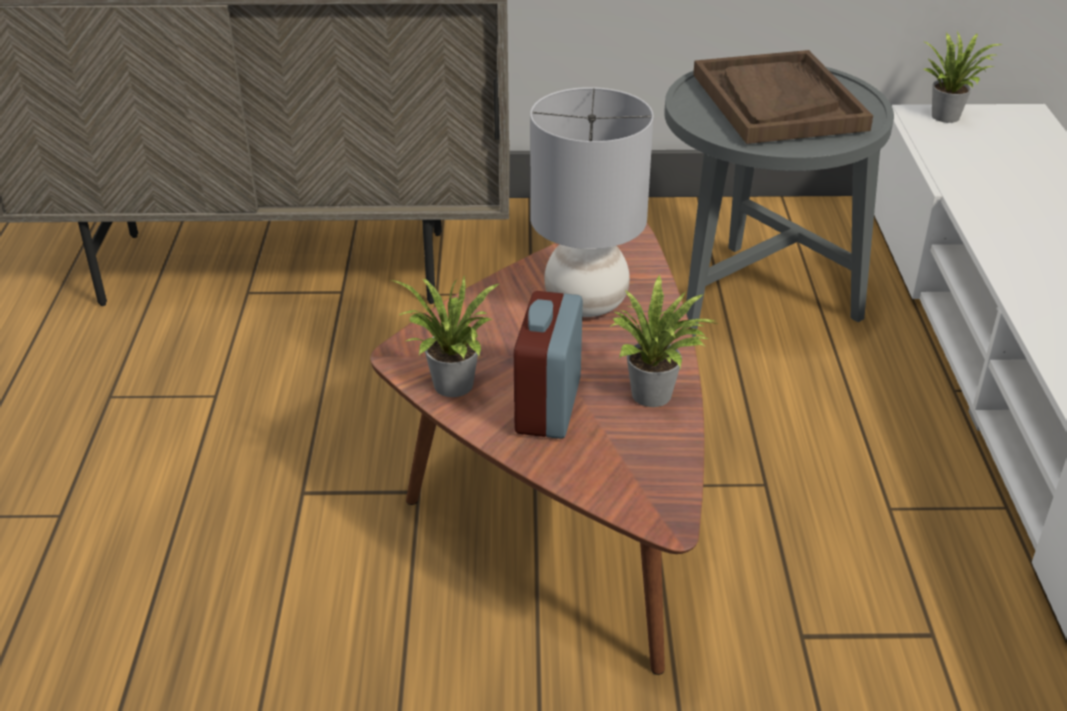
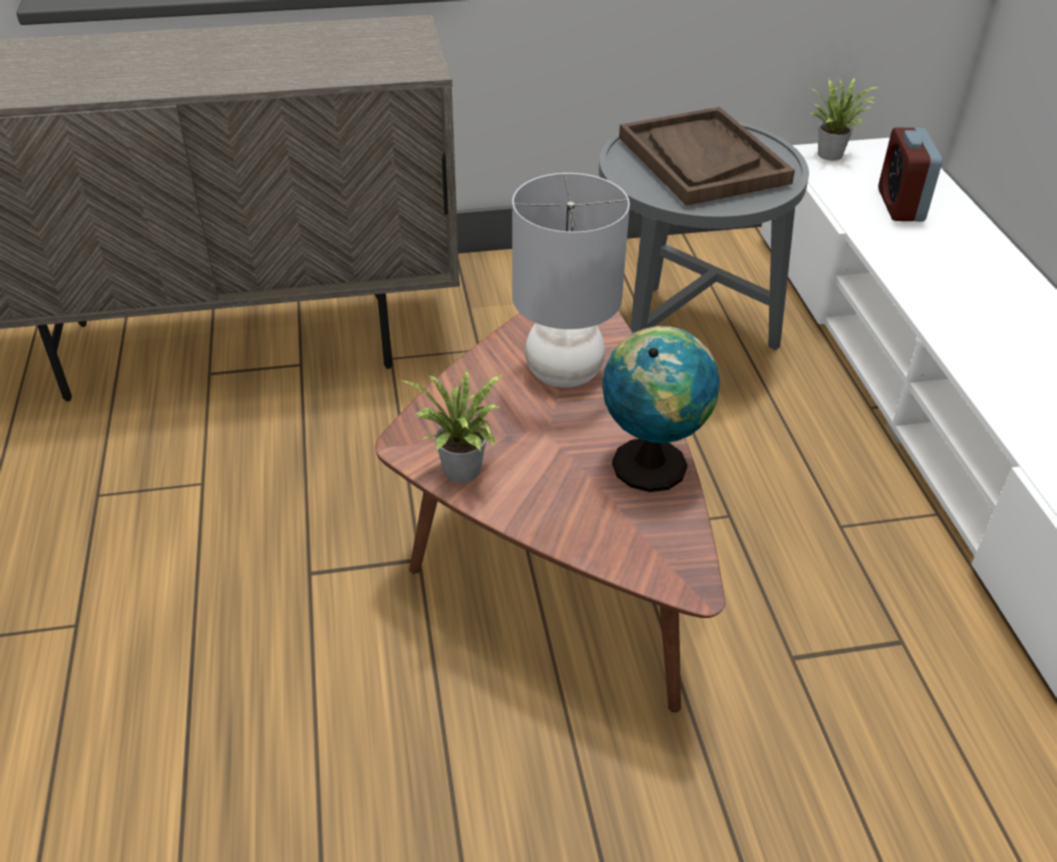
camera: 10 degrees left, 5 degrees up
alarm clock [514,291,583,439] -> alarm clock moved to [878,128,942,221]
potted plant [610,275,719,407] -> globe [602,326,720,492]

